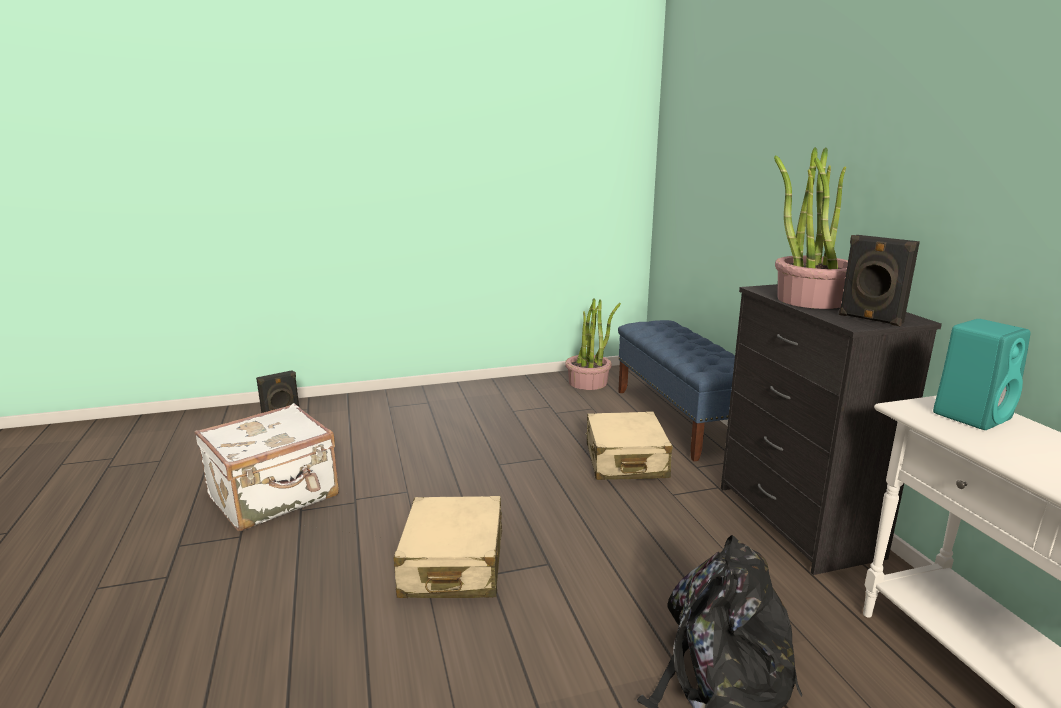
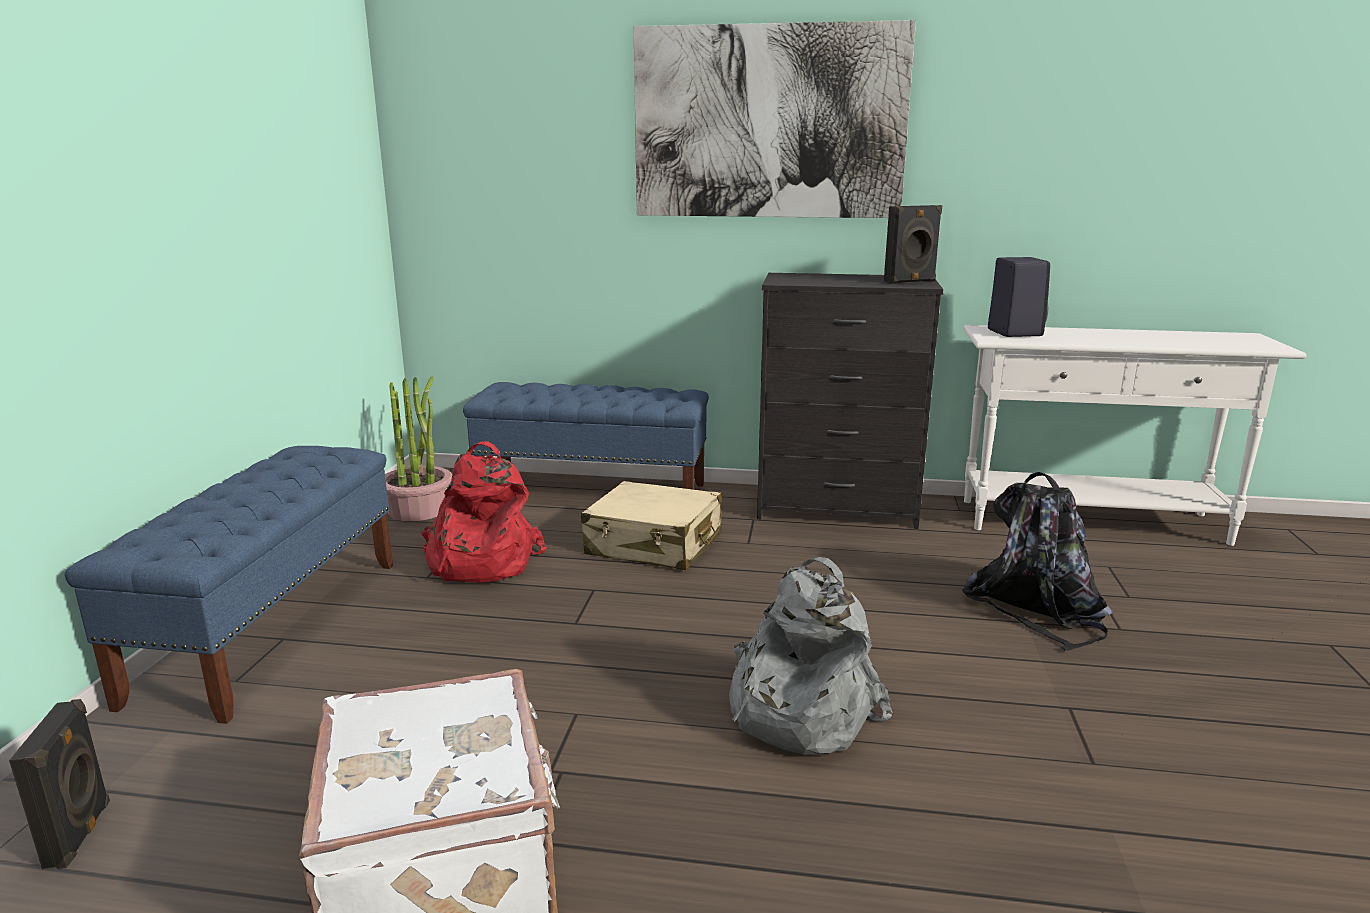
camera: 65 degrees left, 0 degrees up
beige suitcase [393,496,502,598] -> grey backpack [729,557,892,754]
potted plant [774,147,848,309] -> none
turquoise speaker [933,319,1030,430] -> black speaker [988,257,1050,337]
none -> blue bench [65,446,393,724]
none -> red backpack [420,441,547,582]
none -> picture [633,20,916,218]

